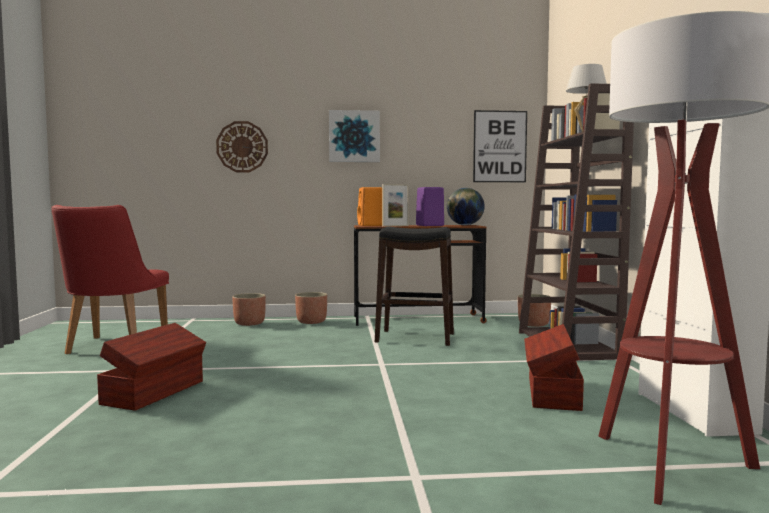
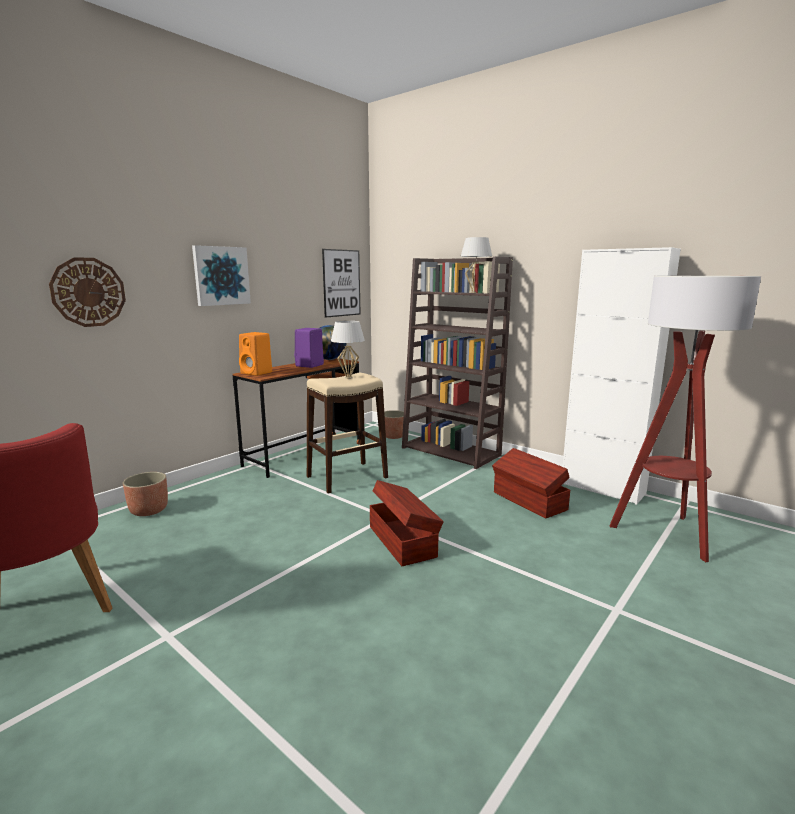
camera: 45 degrees left, 10 degrees up
brown storage box [97,323,206,411] -> brown storage box moved to [370,480,444,566]
planter [295,292,327,324] -> none
black stool [375,227,454,346] -> beige stool [307,373,388,494]
picture frame [382,184,409,227] -> none
none -> white table lamp [331,320,365,379]

